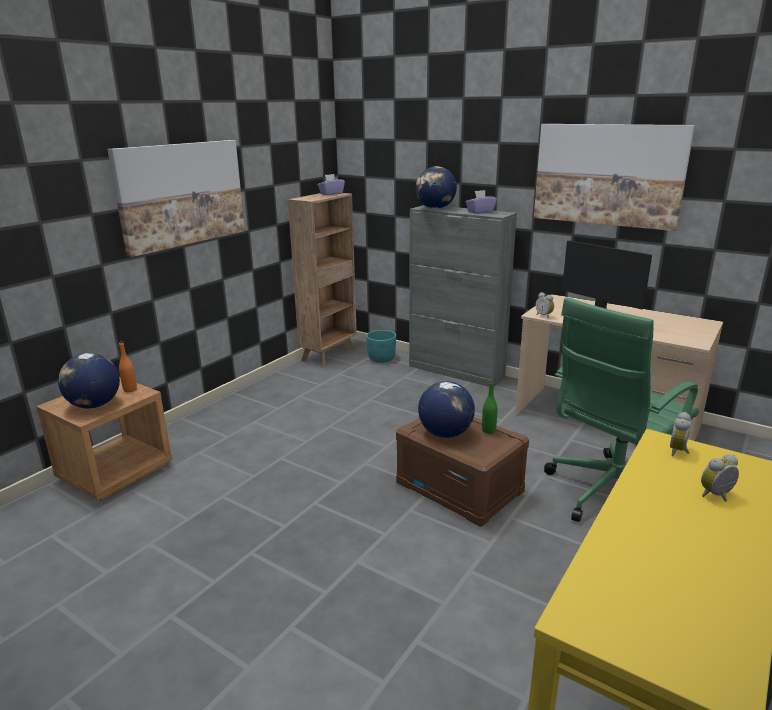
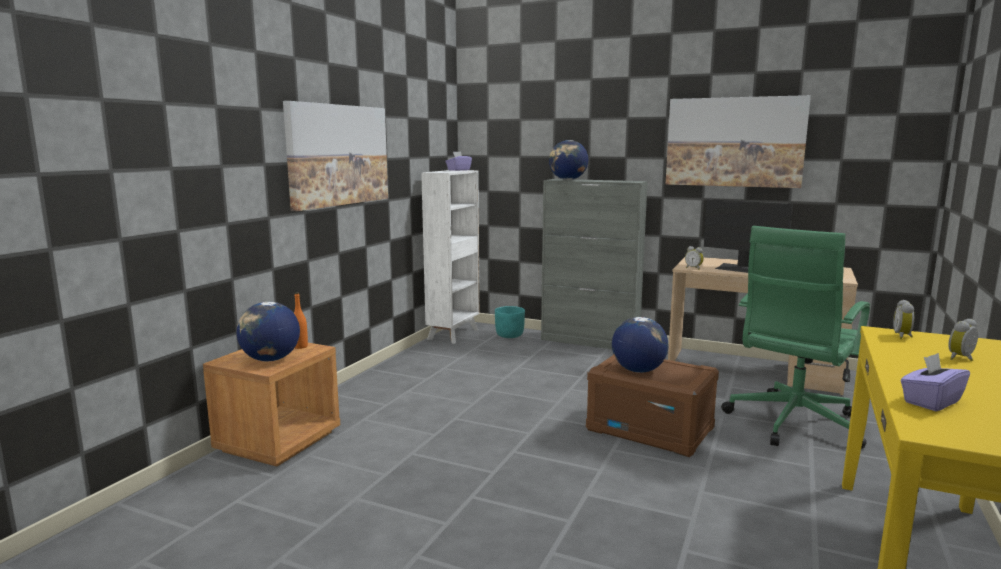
camera: 10 degrees left, 10 degrees down
brown bookcase [288,193,357,366] -> white bookcase [421,170,480,344]
purple tissue box [466,190,497,214] -> purple tissue box moved to [901,353,970,411]
green bottle [482,380,497,434] -> none

